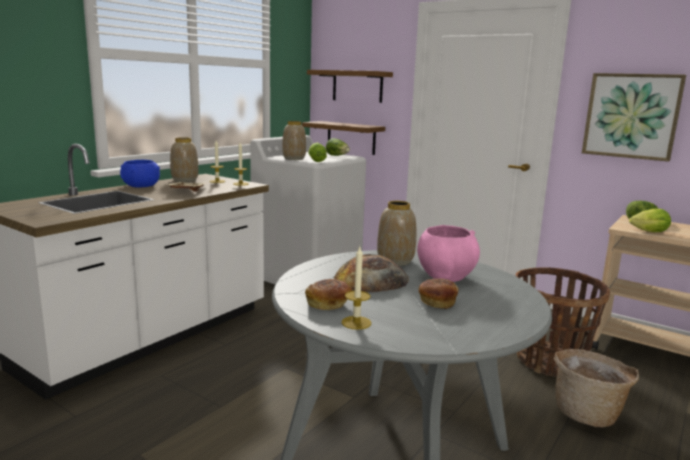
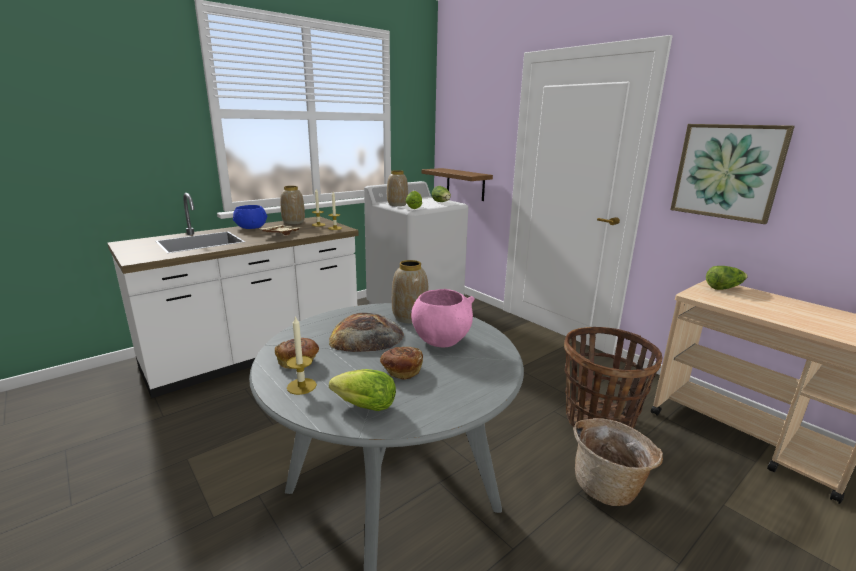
camera: 15 degrees right, 5 degrees up
shelf [307,70,393,103] -> none
lettuce [629,209,671,232] -> lettuce moved to [329,369,396,411]

